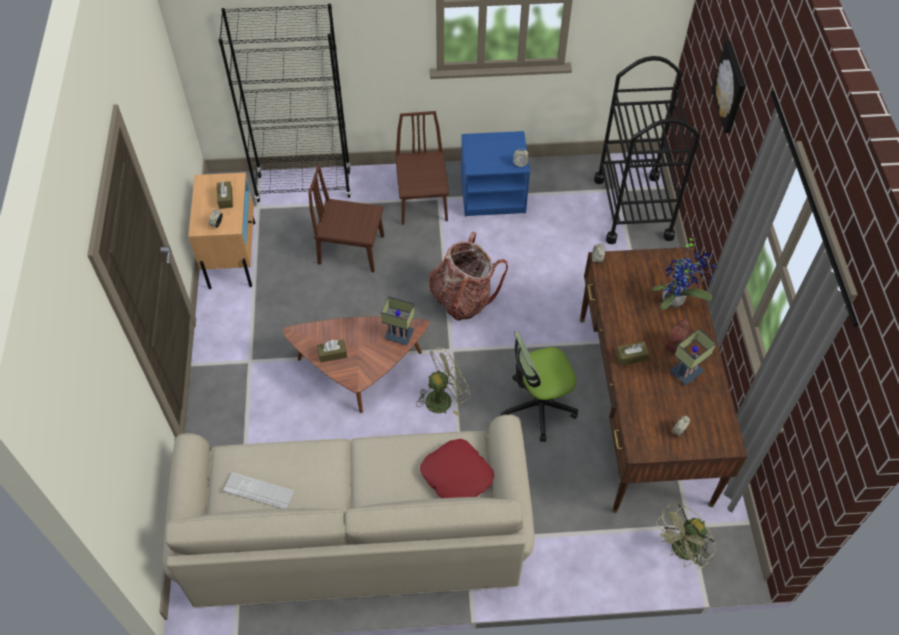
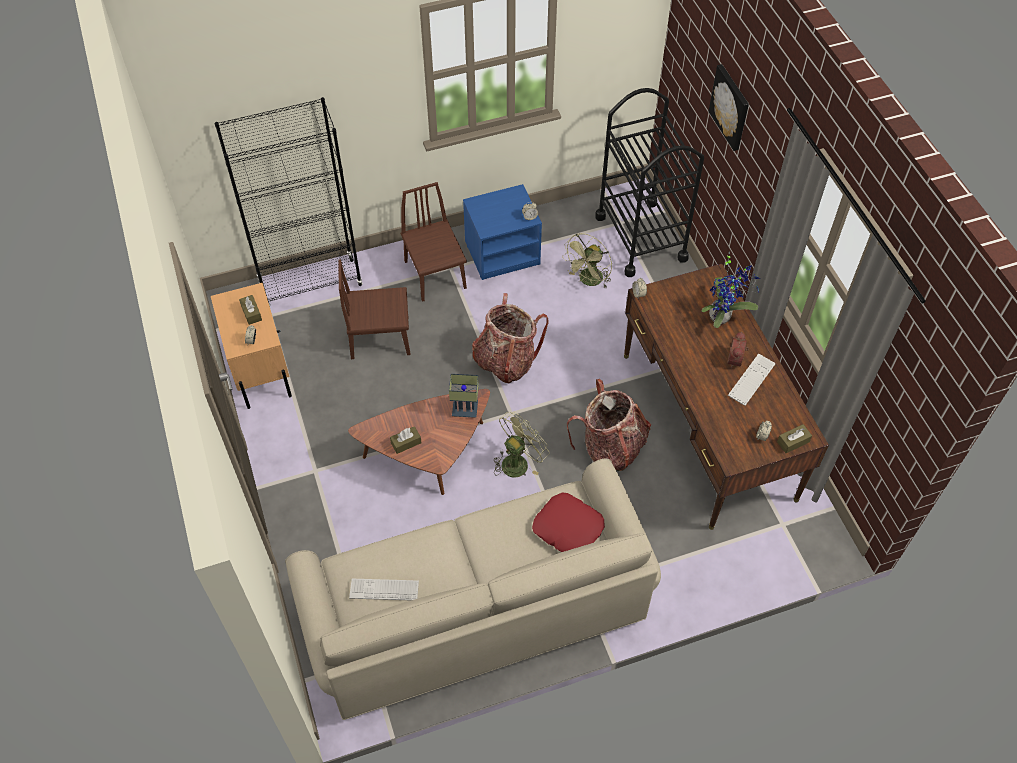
camera: 15 degrees left, 0 degrees up
office chair [501,331,578,442] -> backpack [567,379,651,471]
brown tissue box [615,341,650,366] -> brown tissue box moved to [777,424,812,453]
green fan [656,504,716,569] -> green fan moved to [563,233,612,289]
table lamp [669,328,716,385] -> keyboard [728,354,776,406]

